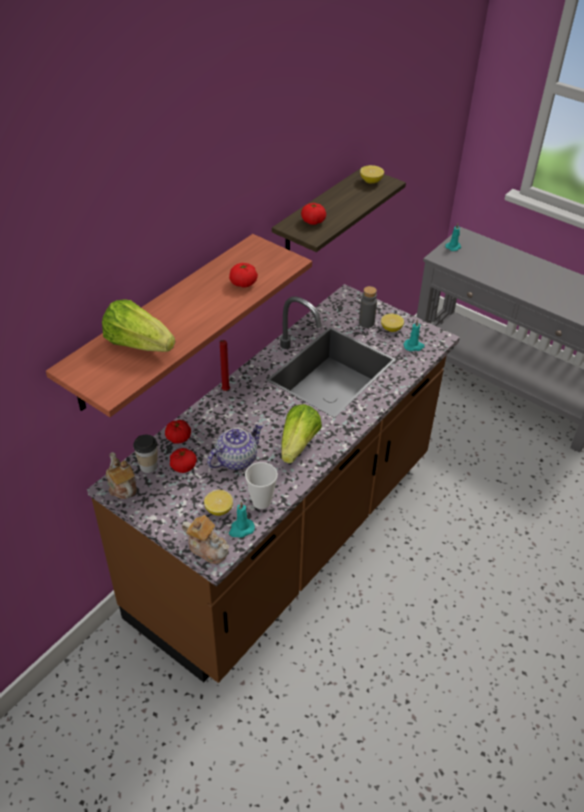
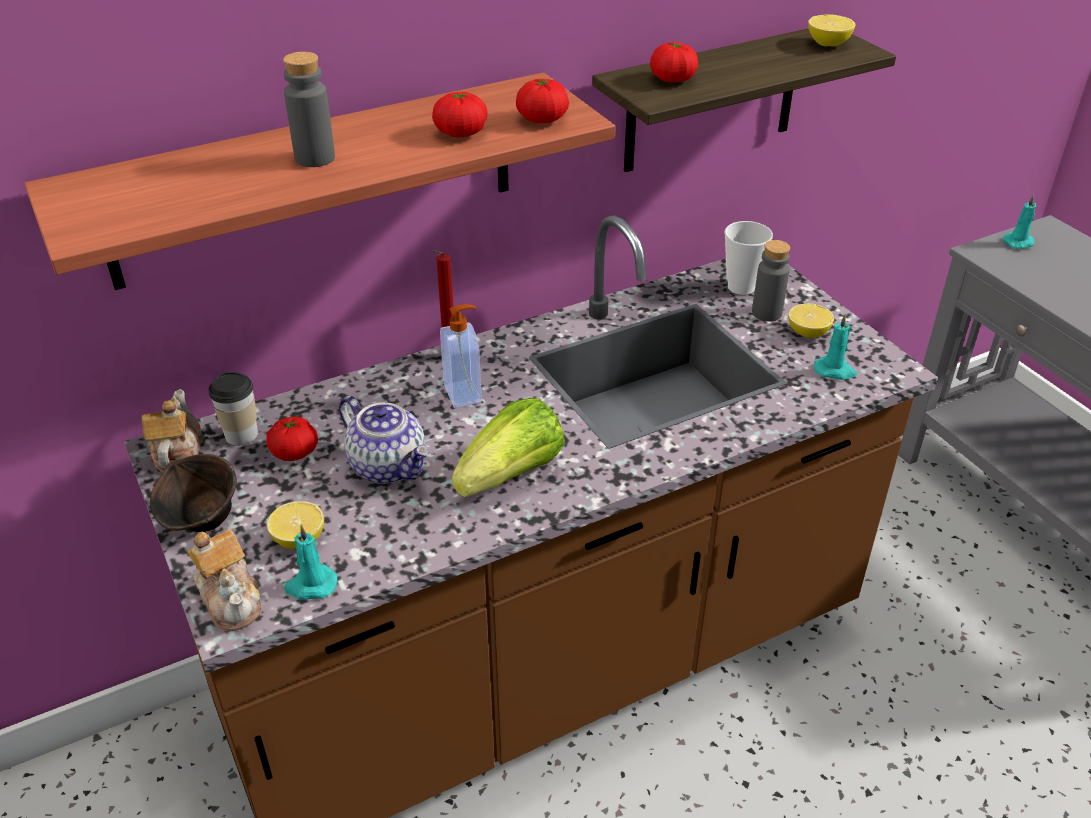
camera: 25 degrees right, 5 degrees down
lettuce [102,299,175,352] -> none
tomato [165,420,191,444] -> tomato moved to [516,79,569,123]
teapot [207,423,264,470] -> teapot turned 60 degrees clockwise [339,396,429,484]
cup [245,462,278,509] -> cup moved to [725,221,773,295]
none -> brown bowl [150,454,237,532]
none -> grey bottle [283,52,335,167]
none -> soap dispenser [440,304,482,408]

